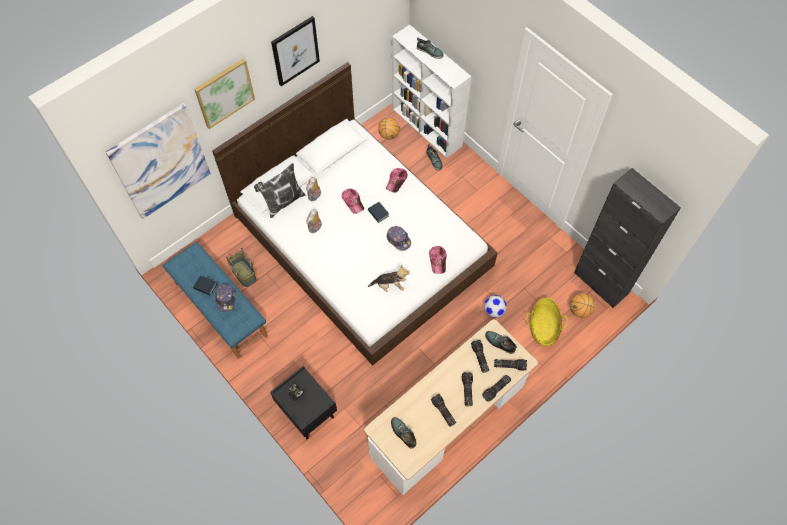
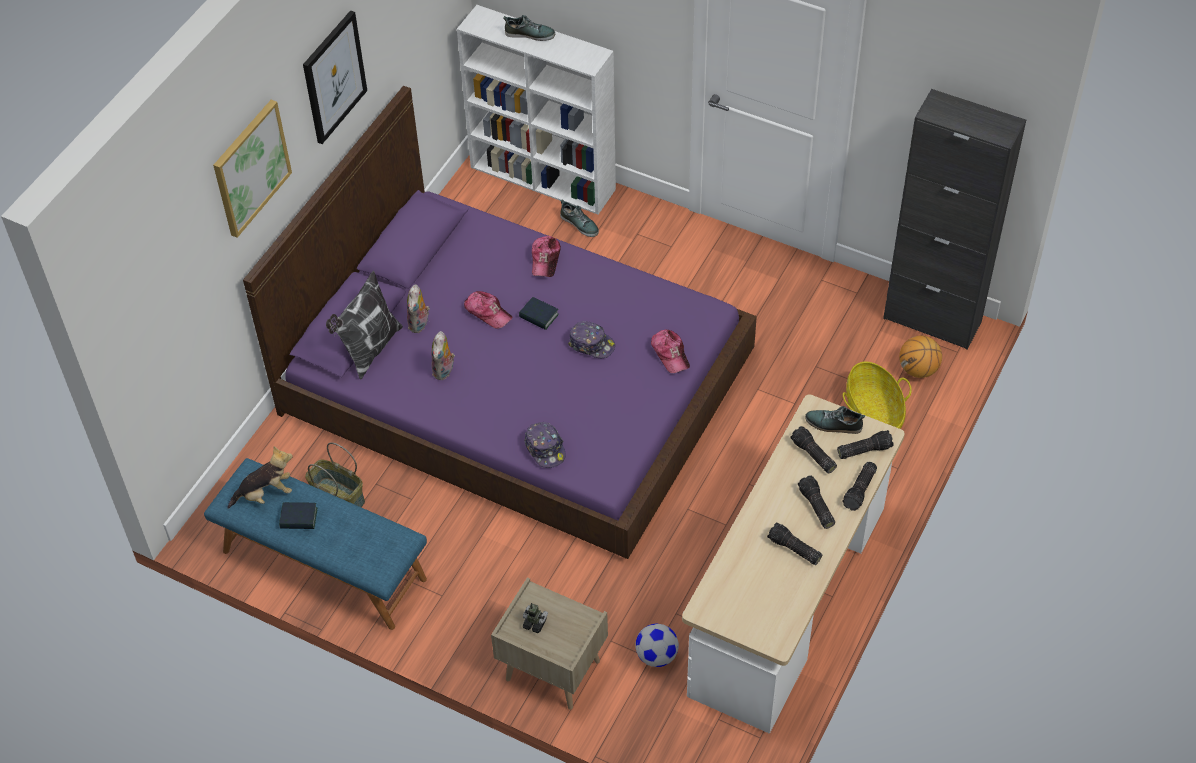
camera: 20 degrees left, 10 degrees down
picture [105,103,211,219] -> none
white bed [212,62,498,366] -> purple bed [243,86,757,559]
cap [215,284,236,312] -> cap moved to [524,422,566,468]
black nightstand [270,366,337,439] -> beige nightstand [491,577,608,710]
plush toy [368,265,410,292] -> plush toy moved to [227,446,293,509]
basketball [378,118,400,140] -> none
shoe [391,417,417,449] -> none
football [484,295,507,318] -> football moved to [635,624,679,667]

